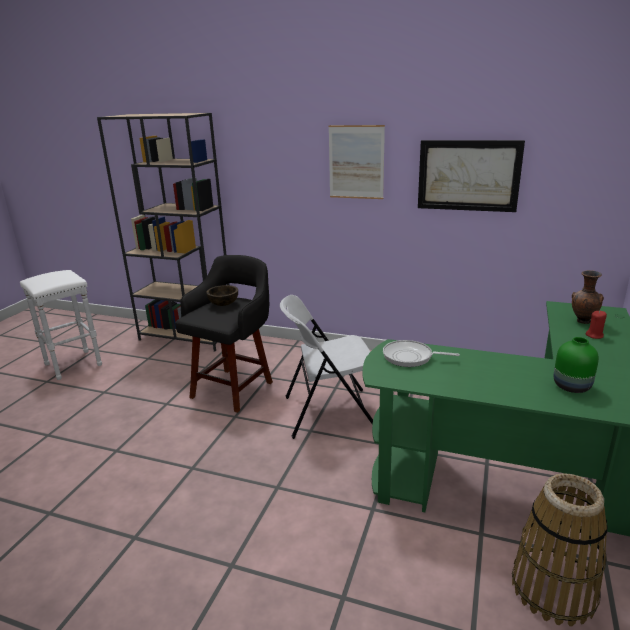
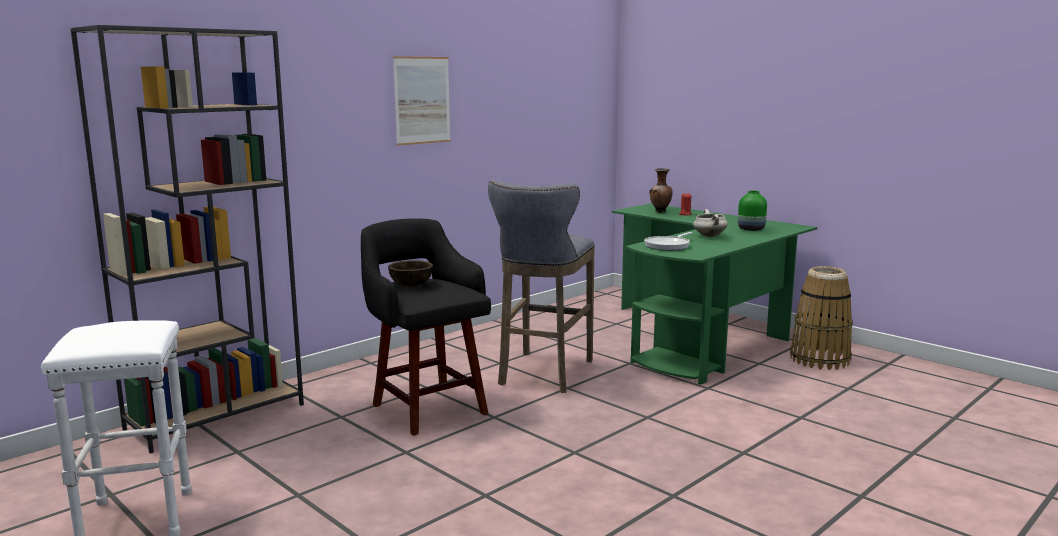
camera: 65 degrees left, 10 degrees down
white chair [280,295,373,439] -> grey stool [488,180,595,393]
picture [418,140,525,212] -> none
none -> white cooking pot [693,209,728,237]

